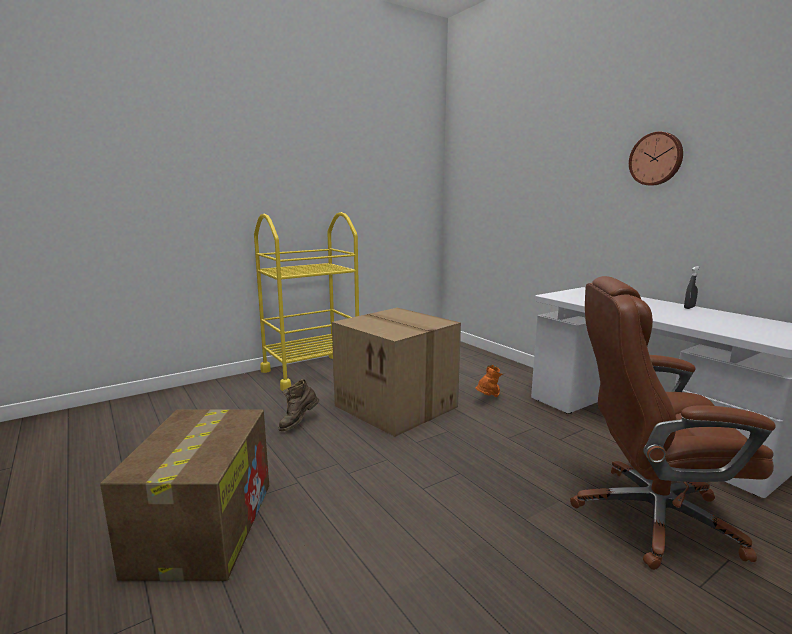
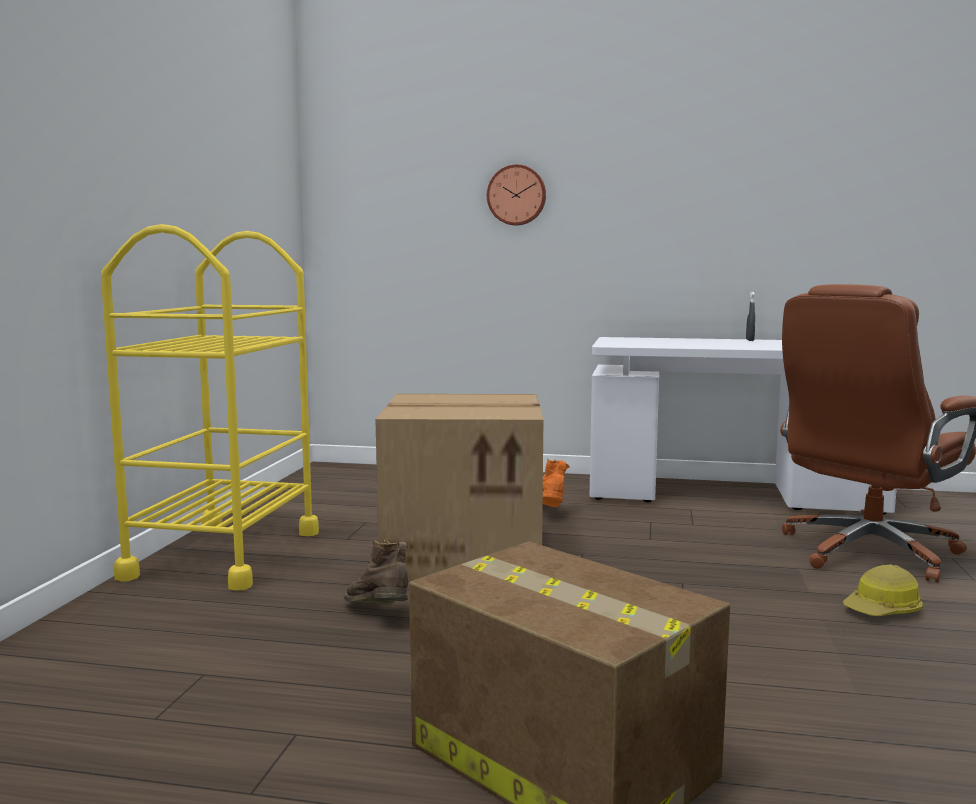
camera: 45 degrees left, 5 degrees down
brown boot [279,379,319,431] -> brown boot turned 150 degrees clockwise [344,540,408,605]
wall clock [629,132,683,185] -> wall clock moved to [487,164,546,226]
none -> hard hat [843,564,923,616]

